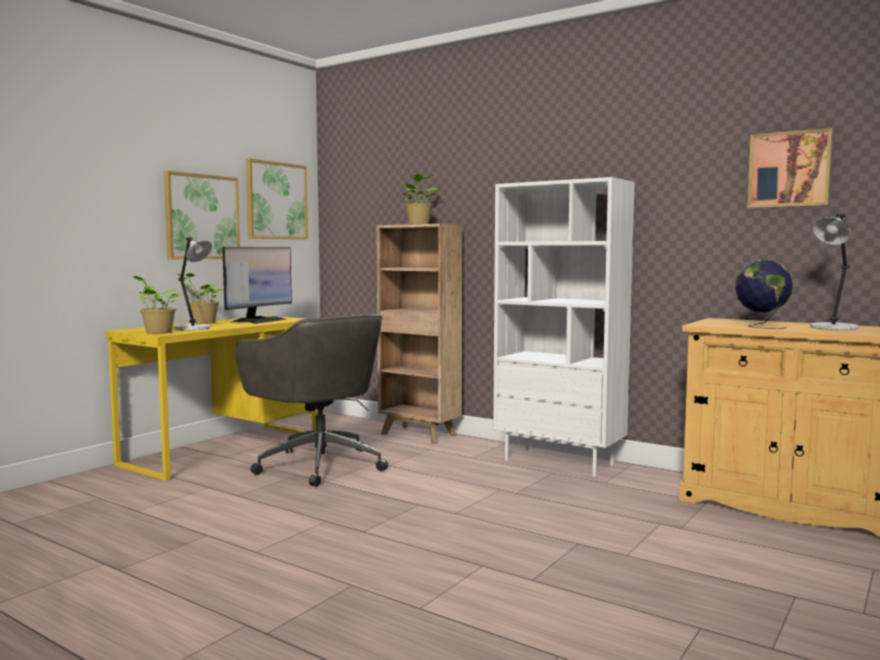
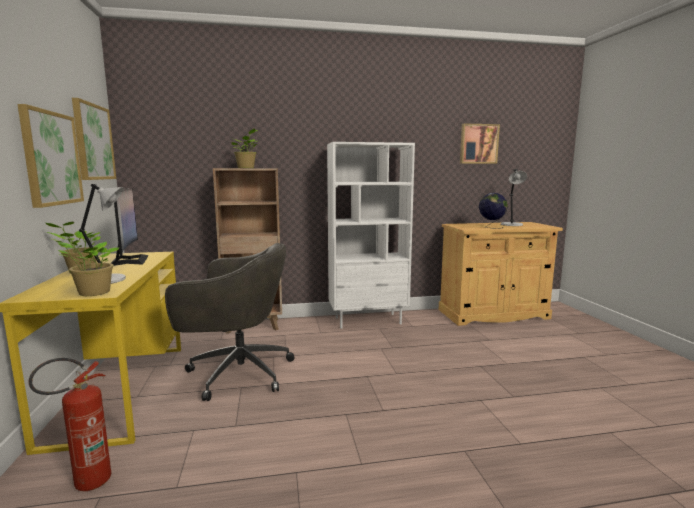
camera: 45 degrees left, 5 degrees up
none -> fire extinguisher [28,358,111,491]

